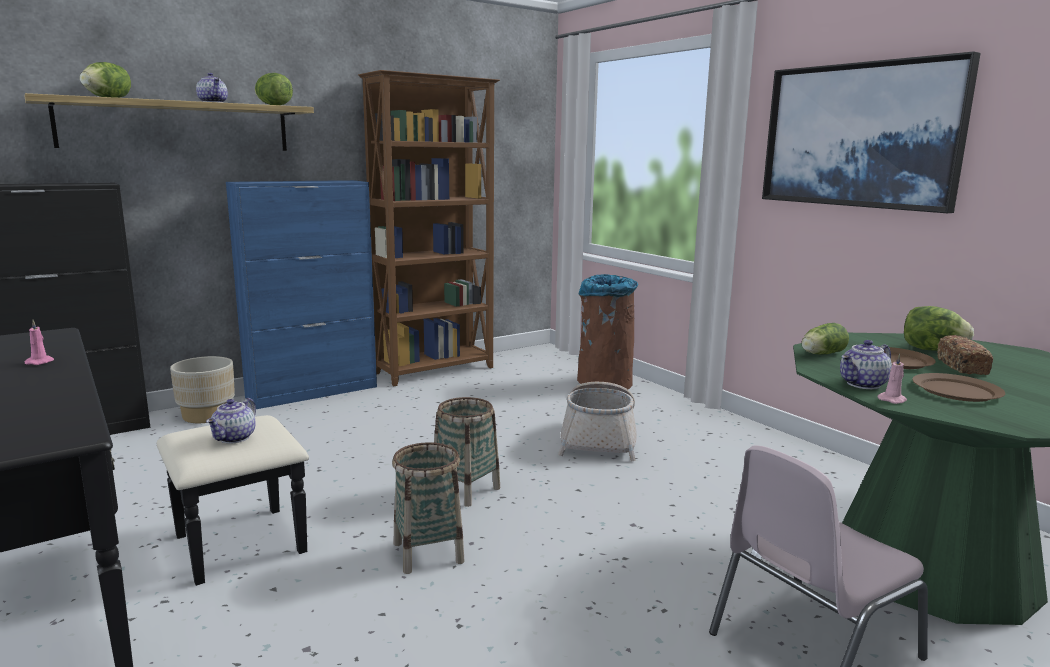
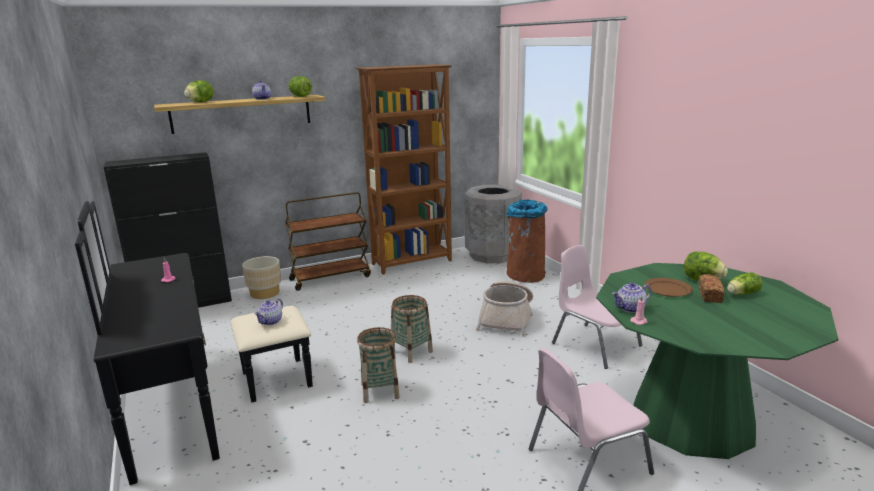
camera: 10 degrees right, 5 degrees up
blue cabinet [226,180,377,409] -> brown cart [285,192,371,291]
picture [762,51,981,213] -> none
lettuce [802,323,849,355] -> lettuce moved to [727,273,763,295]
brown plate [912,373,1005,402] -> none
none -> grey trash can [464,185,522,263]
none -> pink chair [552,245,642,369]

